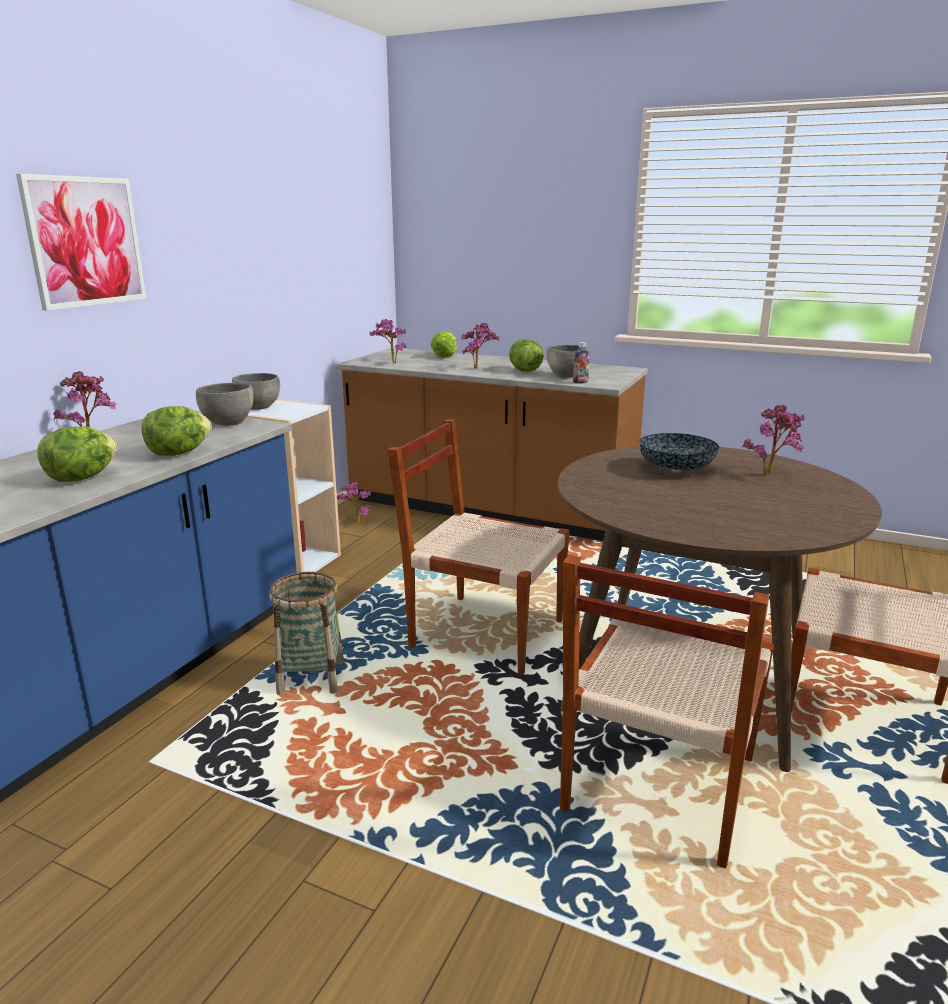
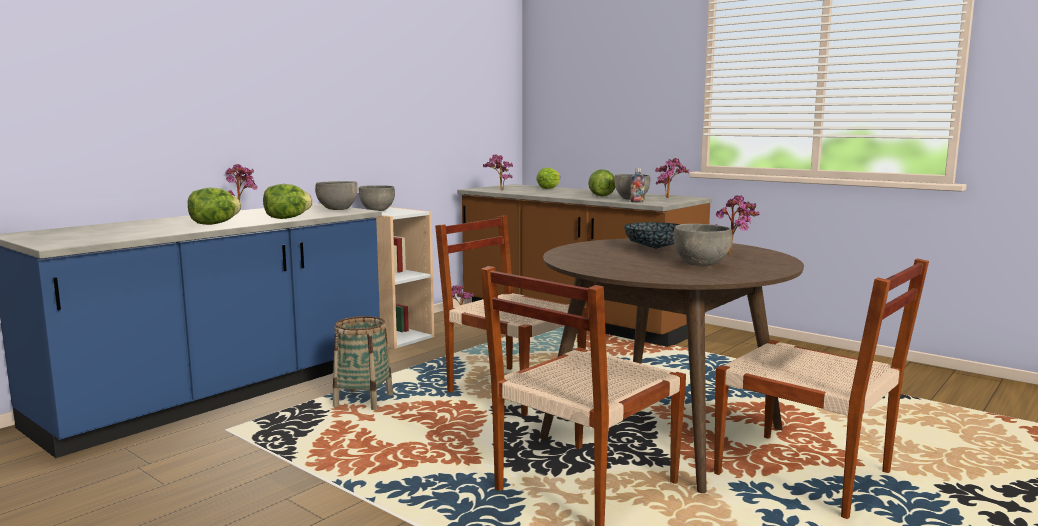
camera: 15 degrees right, 10 degrees down
picture [16,174,146,311] -> none
potted plant [461,323,500,368] -> potted plant moved to [655,158,689,198]
none -> grey bowl [673,224,733,266]

